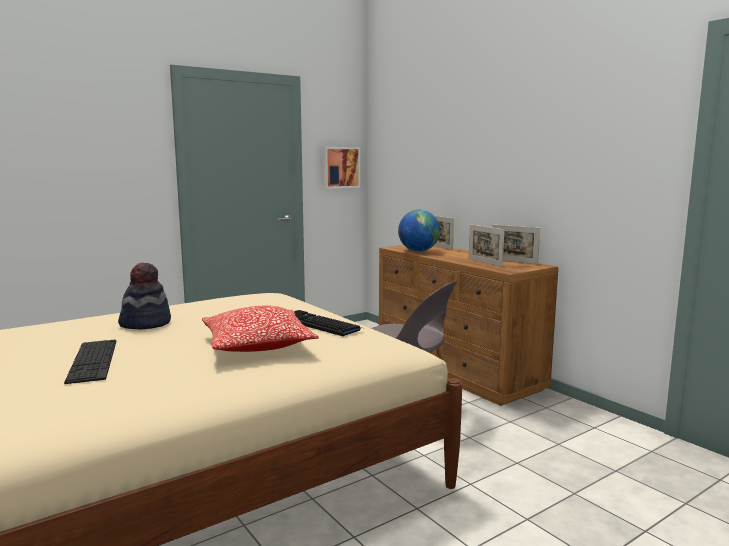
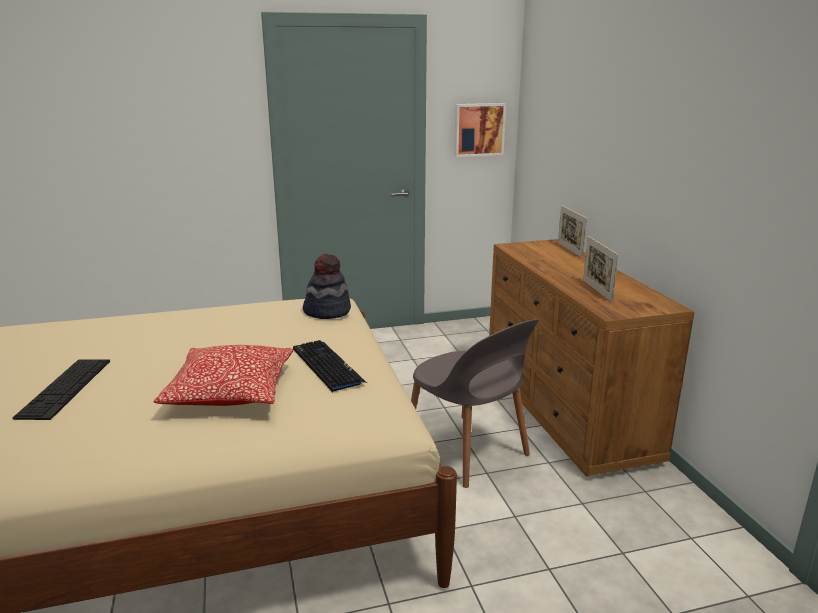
camera: 20 degrees right, 10 degrees up
hat [118,263,171,330] -> hat moved to [303,254,351,319]
globe [398,210,440,252] -> none
picture frame [492,224,540,264] -> none

